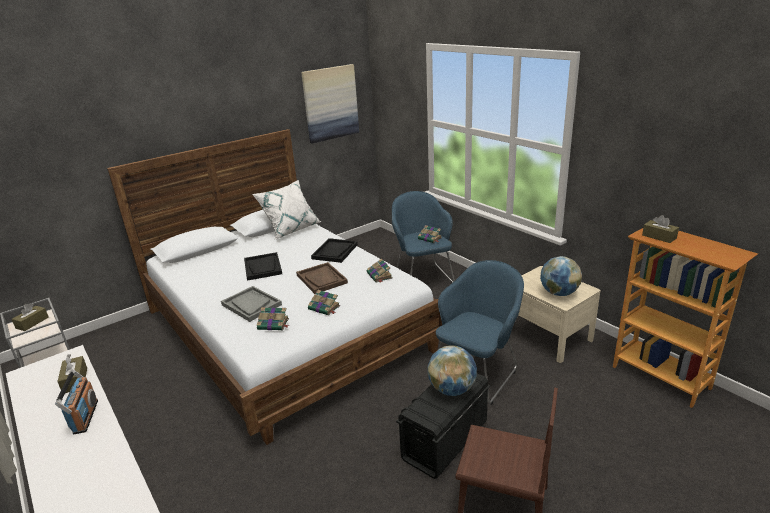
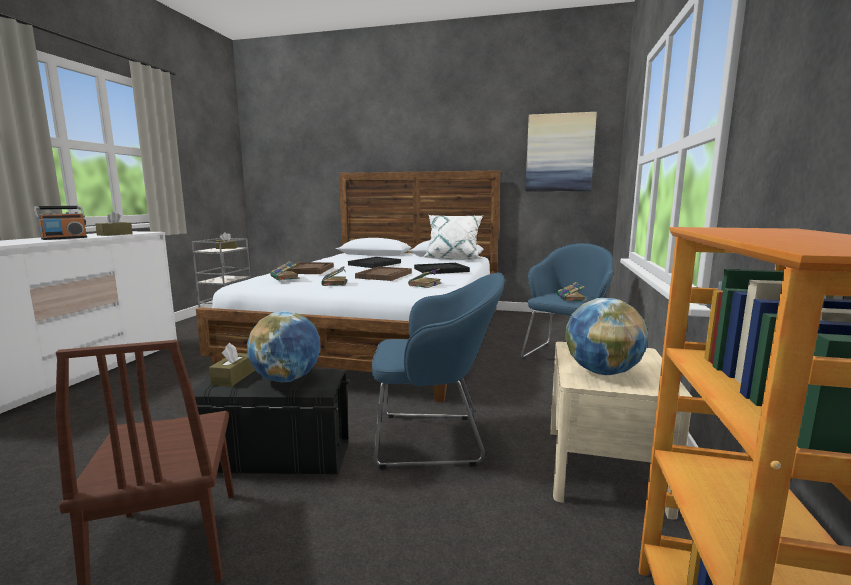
camera: 50 degrees right, 15 degrees down
grey tray [221,286,282,322] -> brown tray [287,262,334,274]
brown tissue box [642,215,679,243] -> brown tissue box moved to [209,343,255,387]

